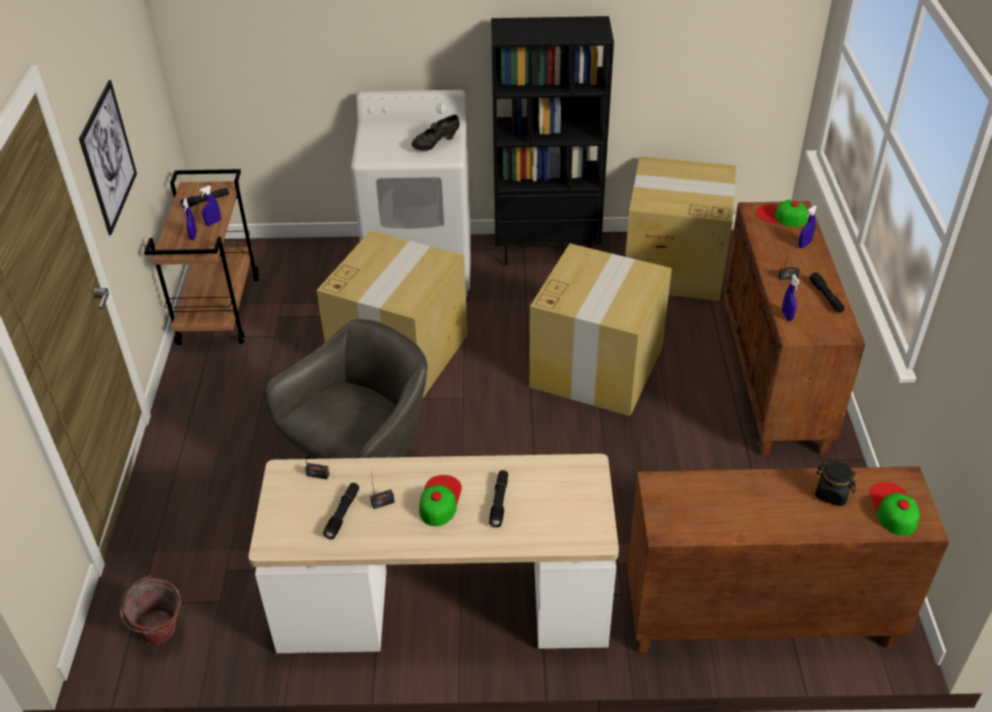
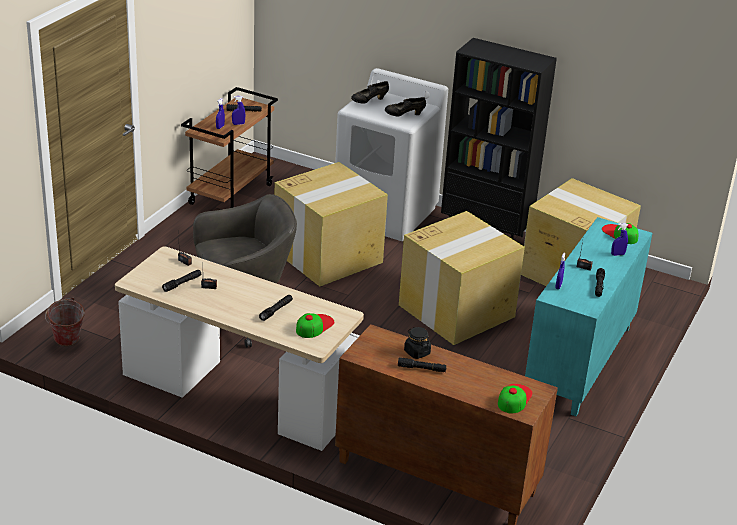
camera: 25 degrees right, 10 degrees down
picture [79,80,137,235] -> none
cap [419,475,462,526] -> cap moved to [296,313,334,338]
brown cabinet [723,201,865,456] -> turquoise cabinet [525,217,653,416]
black jar [815,461,857,506] -> black jar moved to [404,327,431,359]
none -> black shoe [351,81,389,104]
none -> black flashlight [398,357,446,372]

